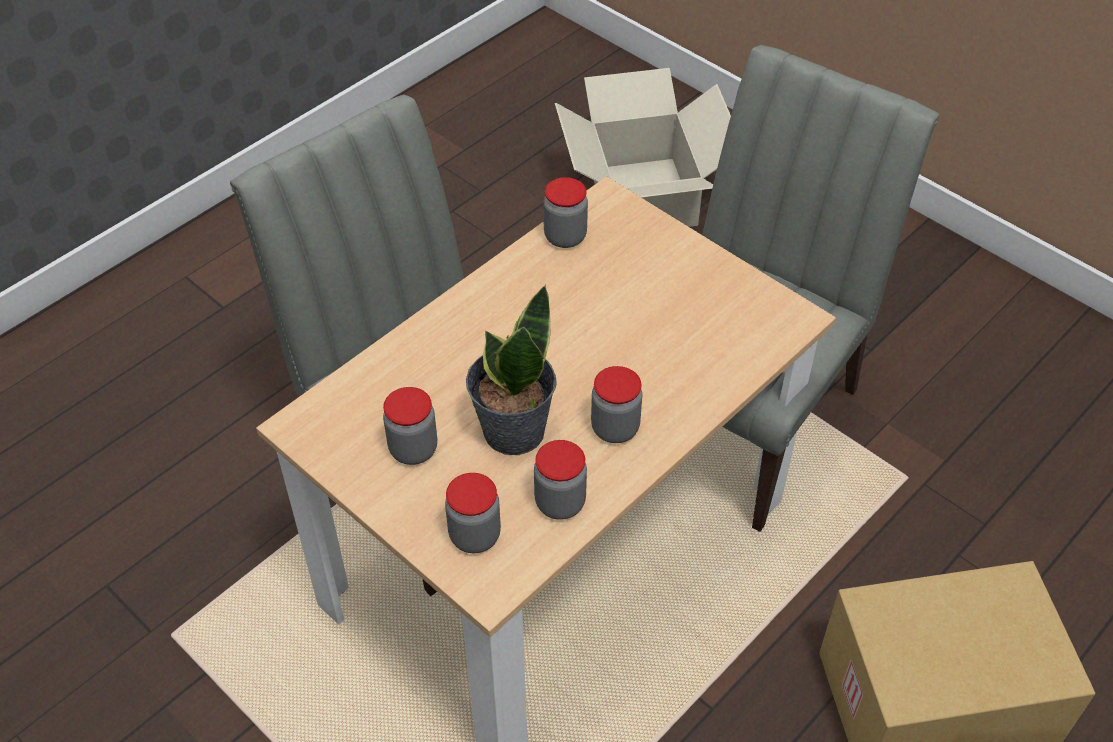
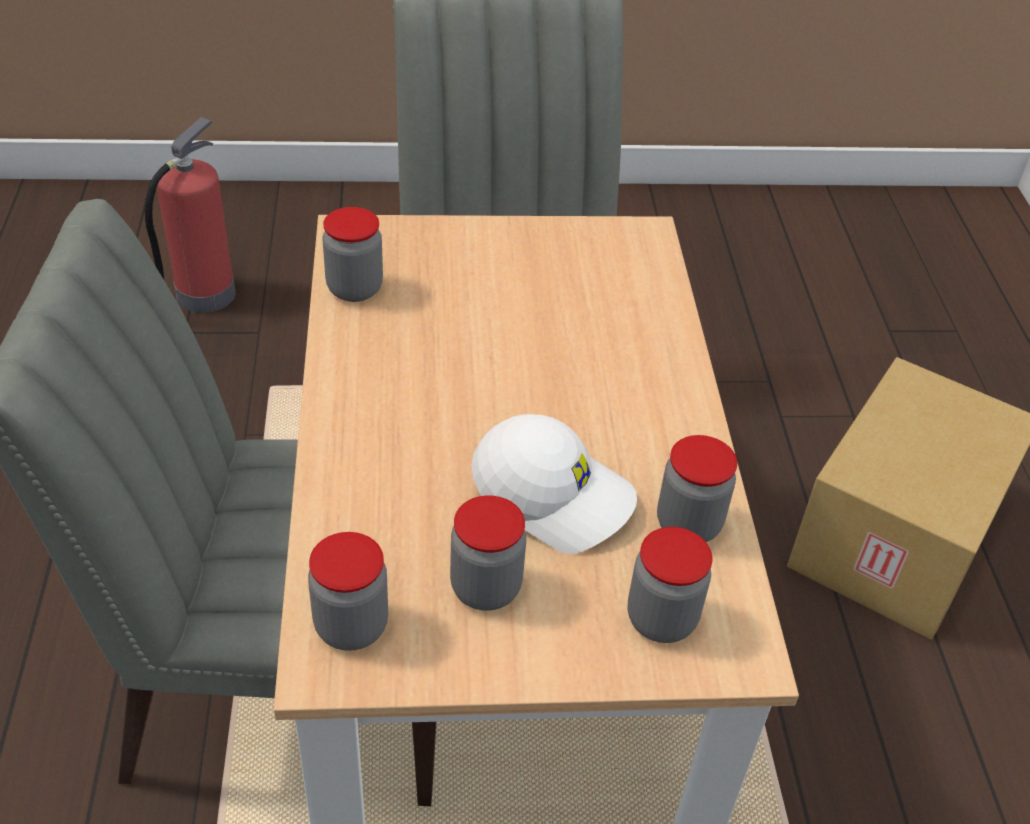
camera: 50 degrees left, 5 degrees down
potted plant [466,285,557,455] -> white cap [472,414,637,554]
cardboard box [555,68,731,227] -> fire extinguisher [145,117,236,313]
jar [591,366,643,443] -> jar moved to [308,532,388,651]

